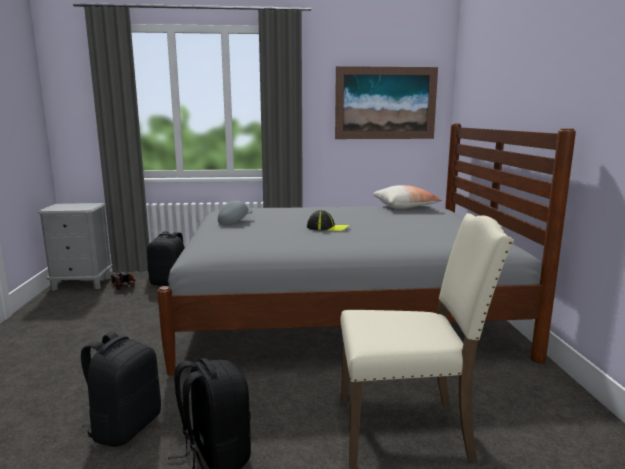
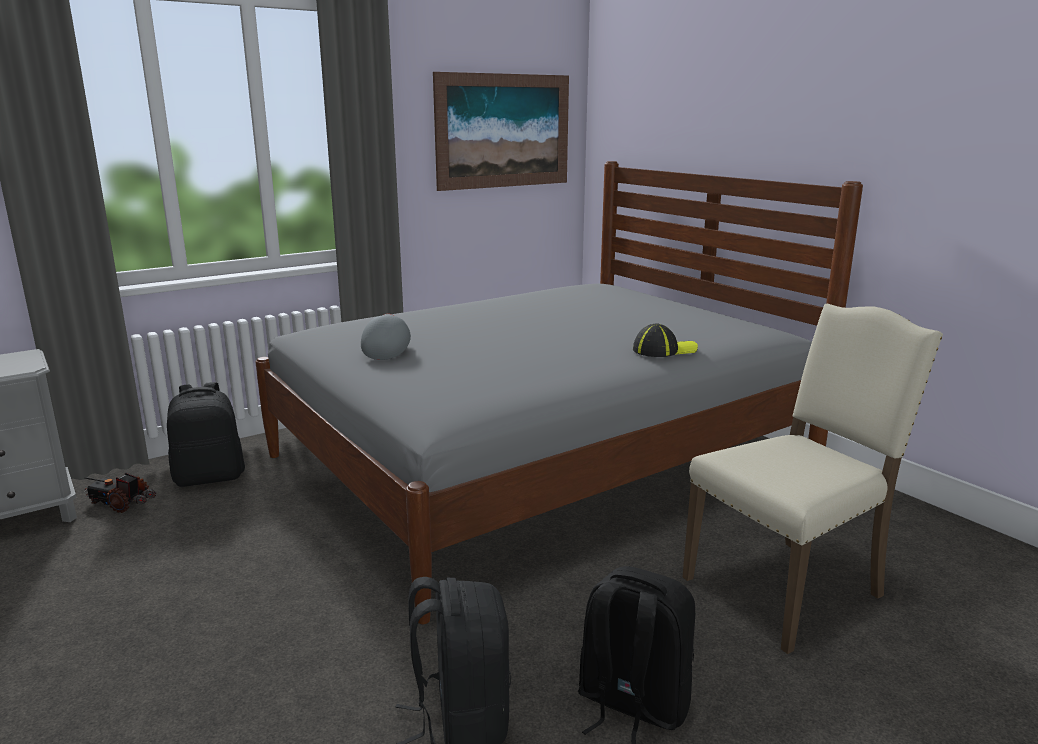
camera: 30 degrees left, 5 degrees up
cap [307,210,349,231] -> cap moved to [633,323,698,357]
pillow [373,185,442,209] -> none

